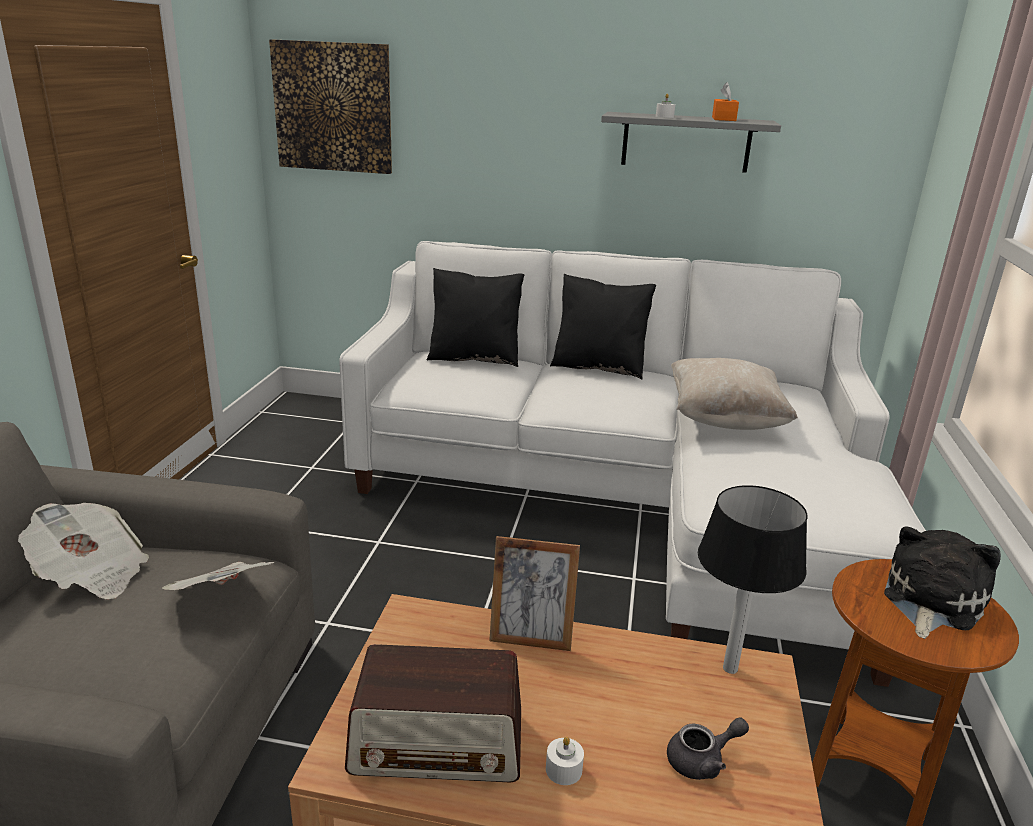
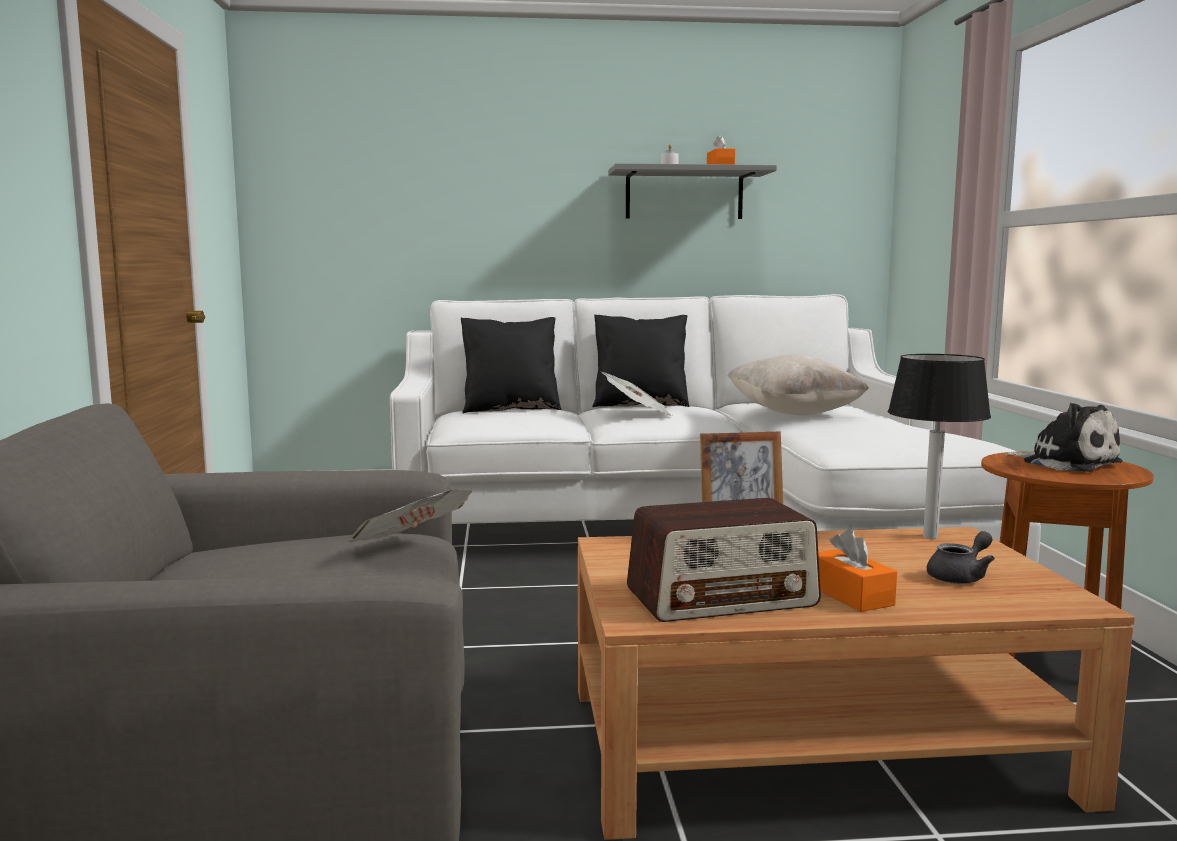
camera: 15 degrees left, 15 degrees down
newspaper [18,503,149,599] -> newspaper moved to [601,372,672,416]
picture [269,39,392,174] -> none
white candle [546,737,584,785] -> orange tissue box [818,529,897,612]
plush toy [884,526,1001,639] -> plush toy turned 120 degrees clockwise [1004,403,1122,472]

